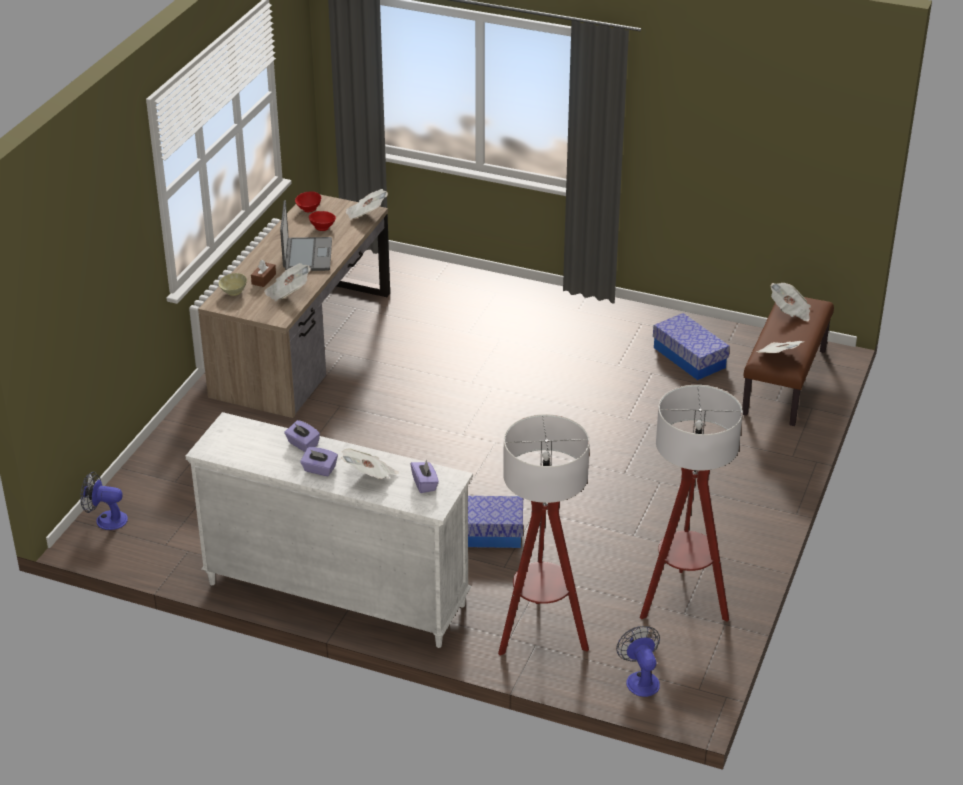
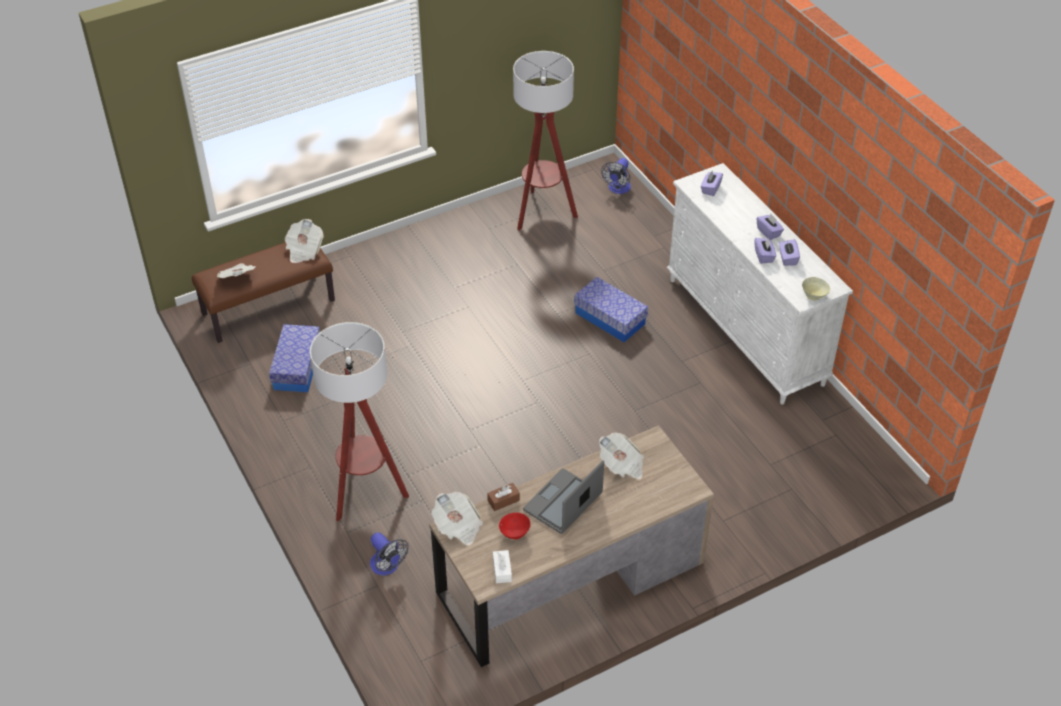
camera: 140 degrees left, 10 degrees up
fan [80,472,128,530] -> fan moved to [370,532,408,576]
beige bowl [219,273,247,296] -> beige bowl moved to [802,277,830,300]
brown tissue box [251,260,276,287] -> brown tissue box moved to [487,483,520,511]
red bowl [295,191,321,212] -> white tissue box [493,550,512,583]
newspaper [341,448,398,479] -> none
floor lamp [498,414,590,656] -> floor lamp moved to [310,322,409,522]
none -> purple tissue box [779,239,800,266]

